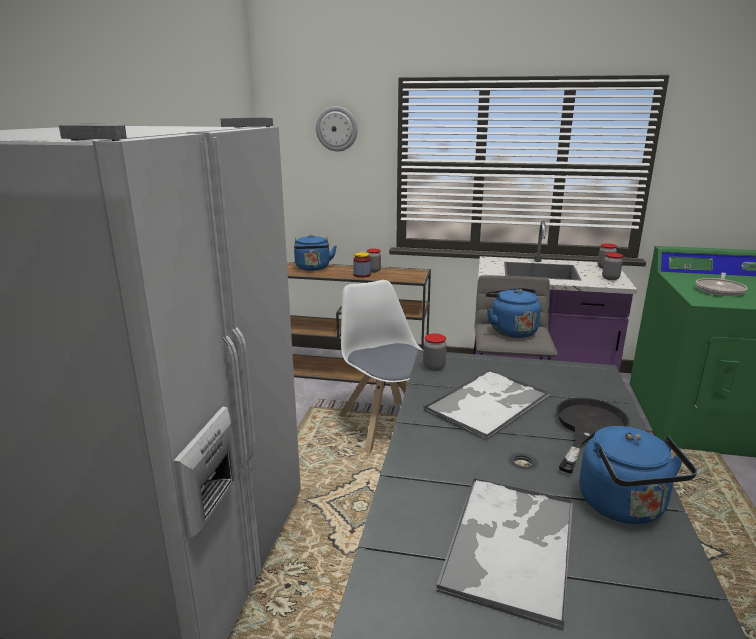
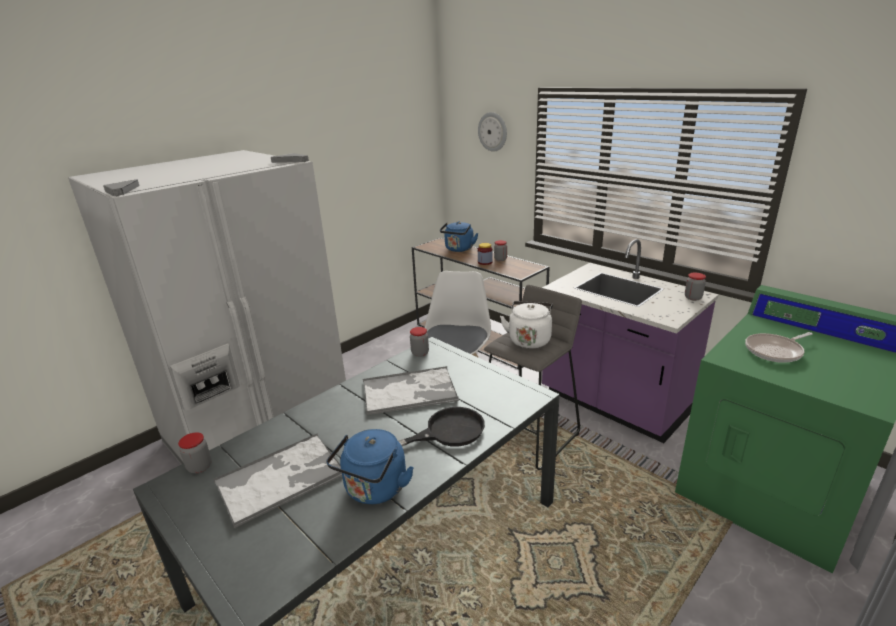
camera: 35 degrees right, 5 degrees up
blue kettle [486,288,541,338] -> white kettle [500,301,553,349]
jar [602,253,623,280] -> jar moved to [178,432,211,473]

